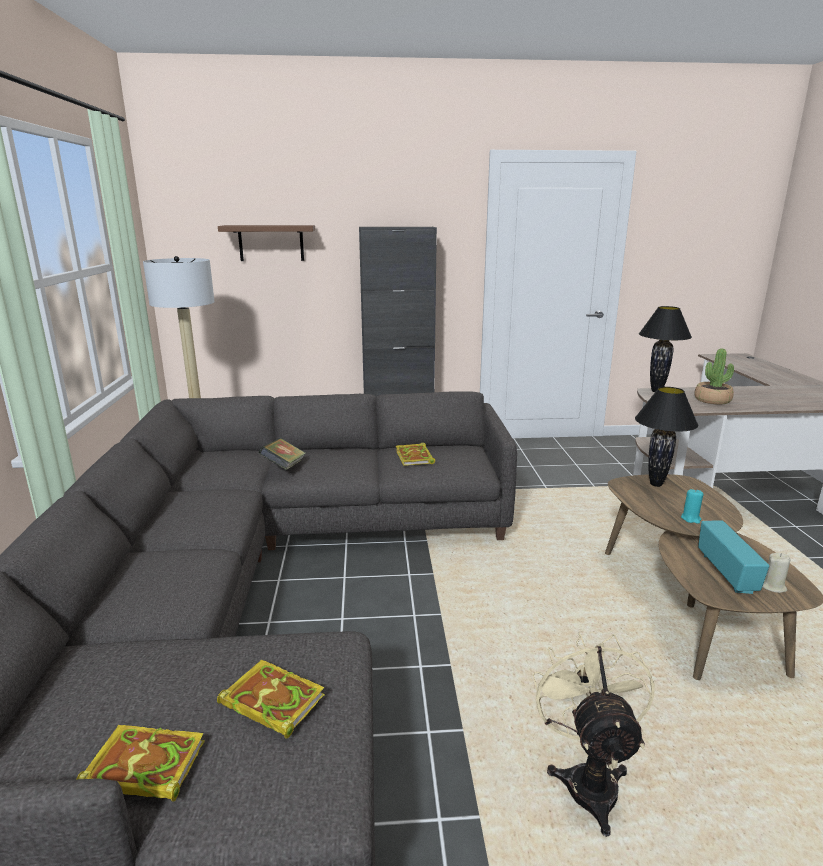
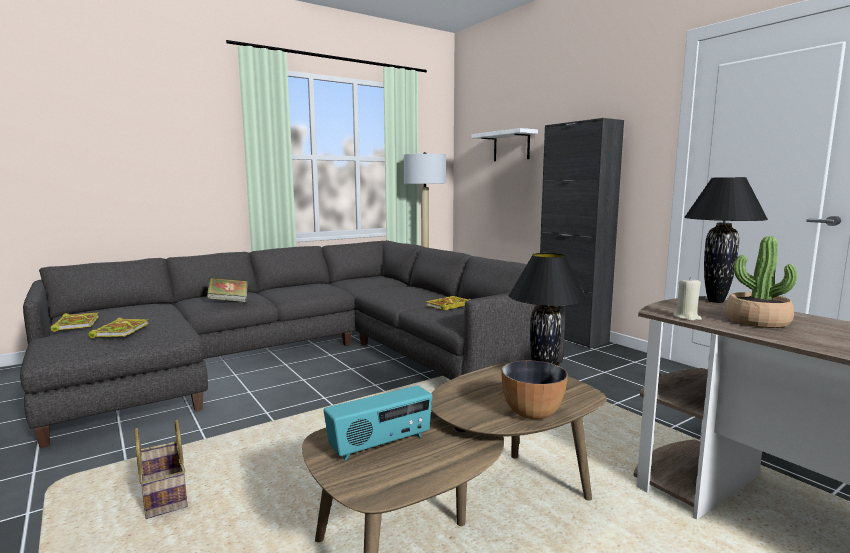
camera: 60 degrees right, 10 degrees down
brown shelf [218,225,315,261] -> white shelf [472,128,538,161]
book [259,438,306,470] -> book moved to [207,277,248,302]
beige fan [532,633,655,837] -> basket [134,420,188,519]
turquoise candle [681,489,704,524] -> none
beige candle [763,553,790,593] -> beige candle moved to [673,277,702,321]
none -> bowl [502,361,568,420]

